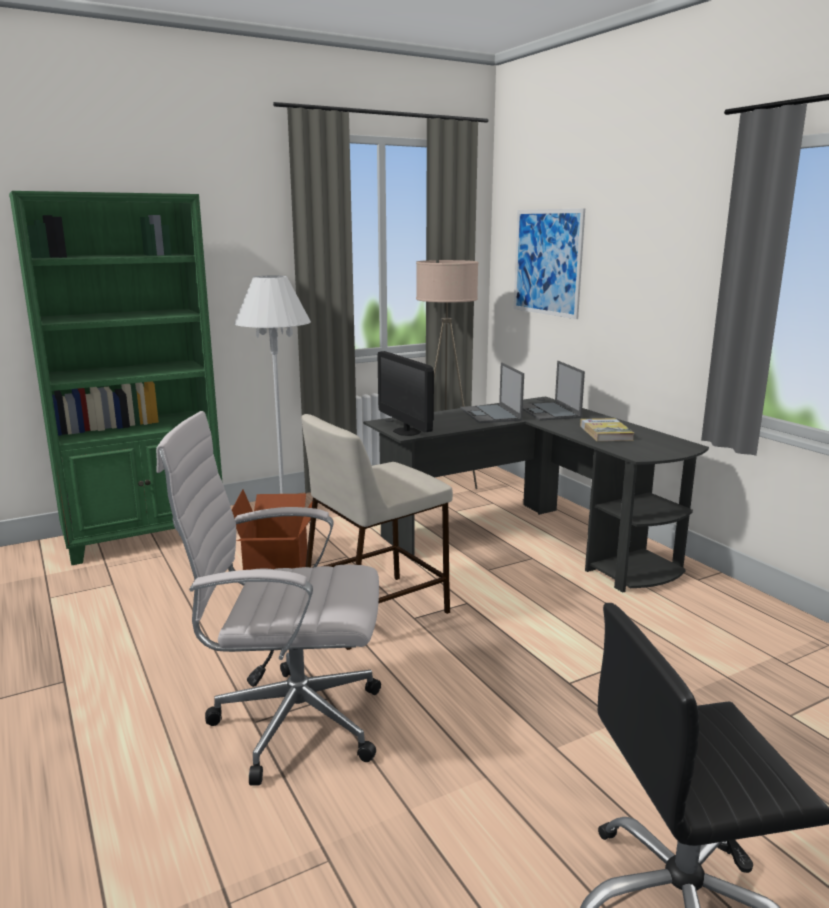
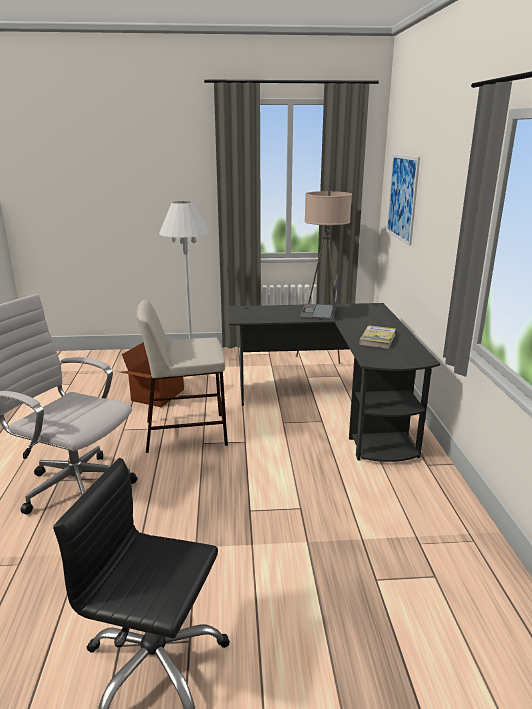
camera: 25 degrees right, 5 degrees up
green bookcase [9,191,223,565] -> none
monitor [378,351,434,436] -> none
laptop [523,361,585,421] -> none

